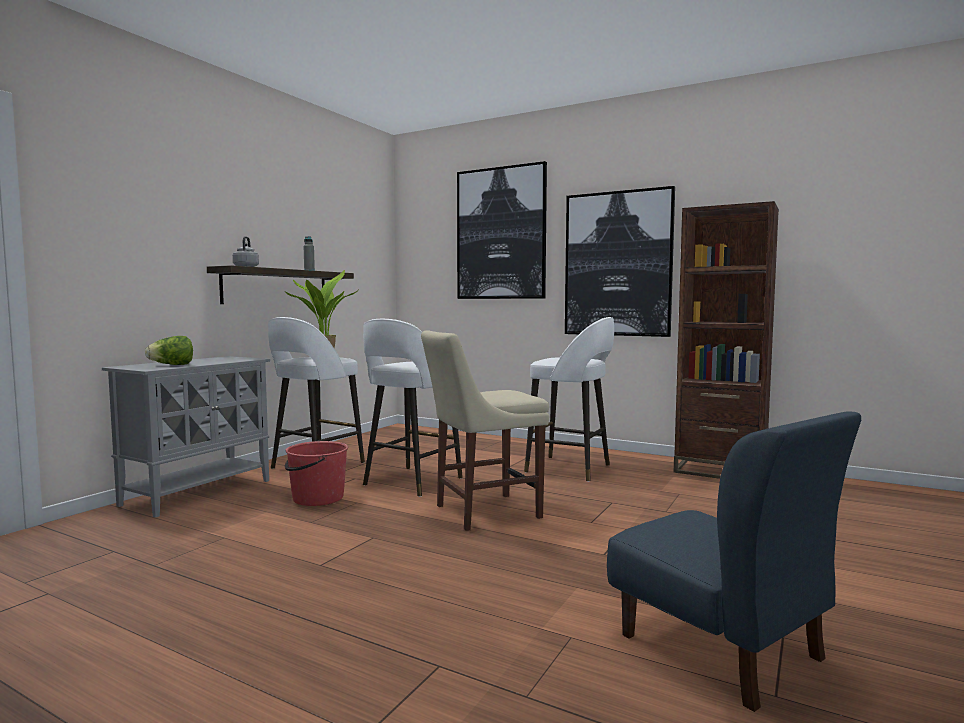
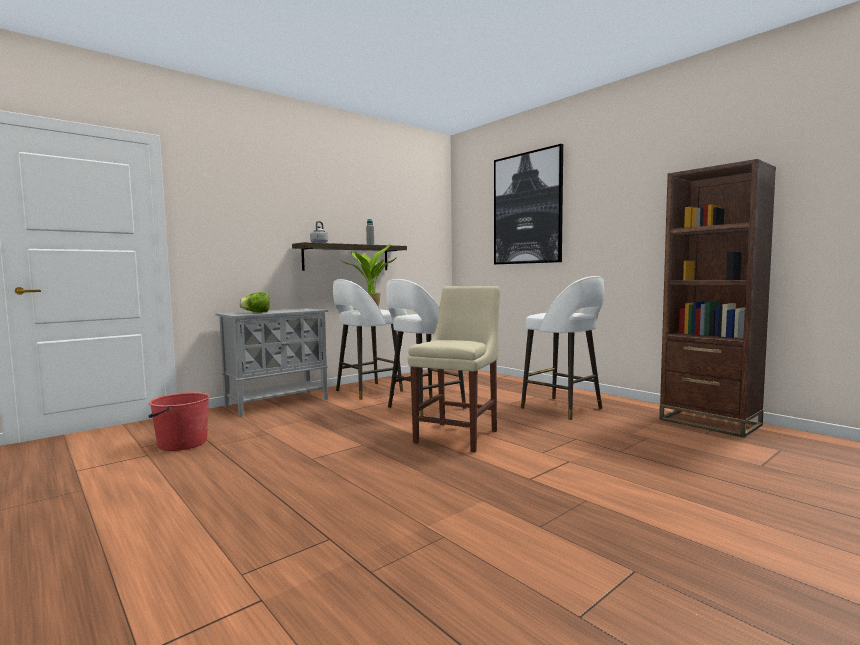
camera: 20 degrees right, 0 degrees up
red bucket [284,441,348,506] -> red bucket moved to [148,392,210,451]
beige chair [421,330,549,531] -> beige chair turned 120 degrees clockwise [408,286,500,452]
picture [565,186,675,337] -> none
blue chair [607,411,861,712] -> none

